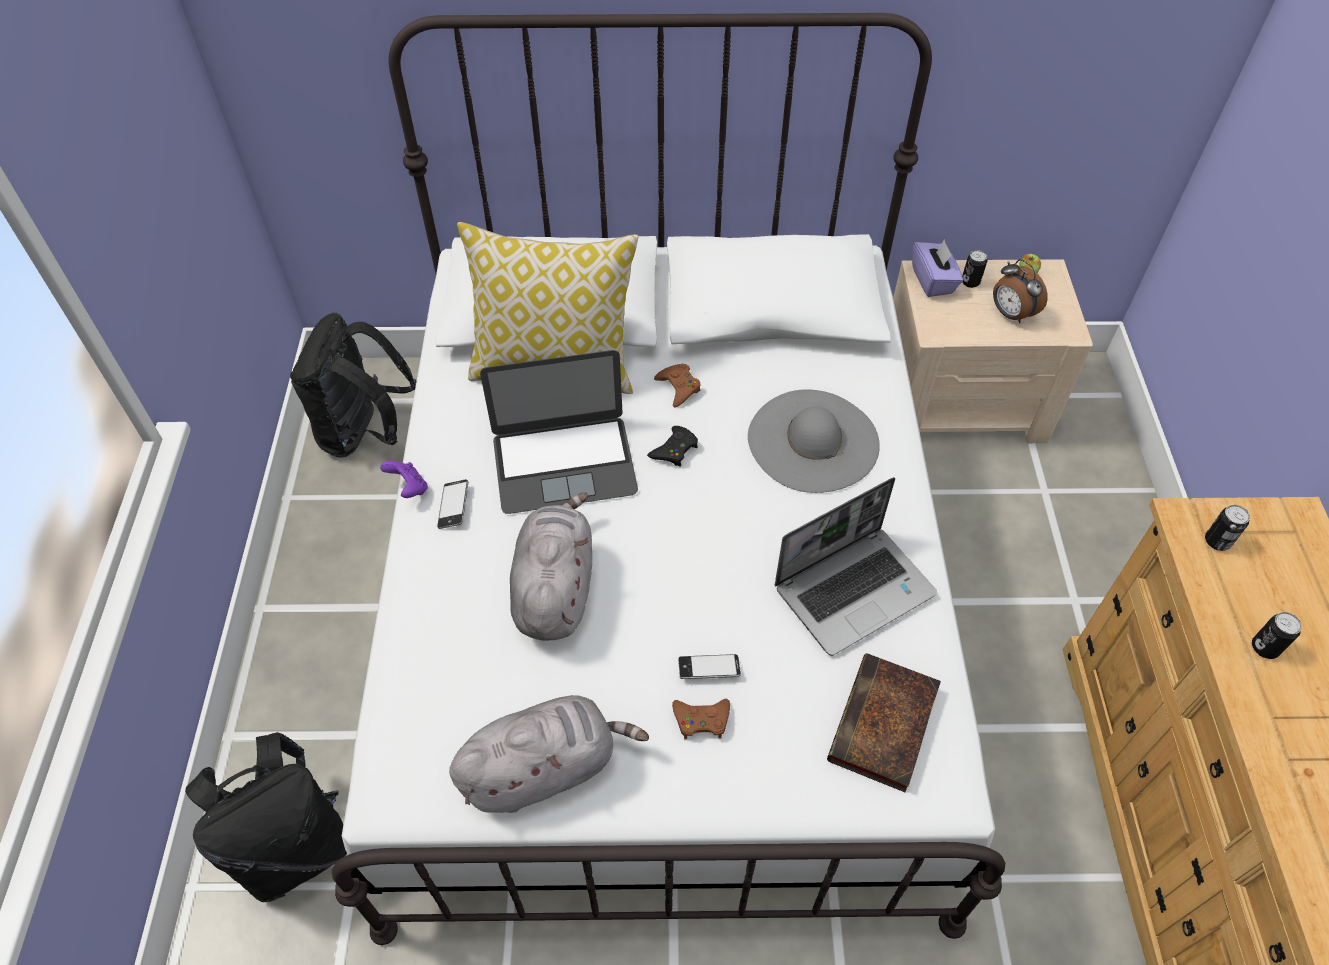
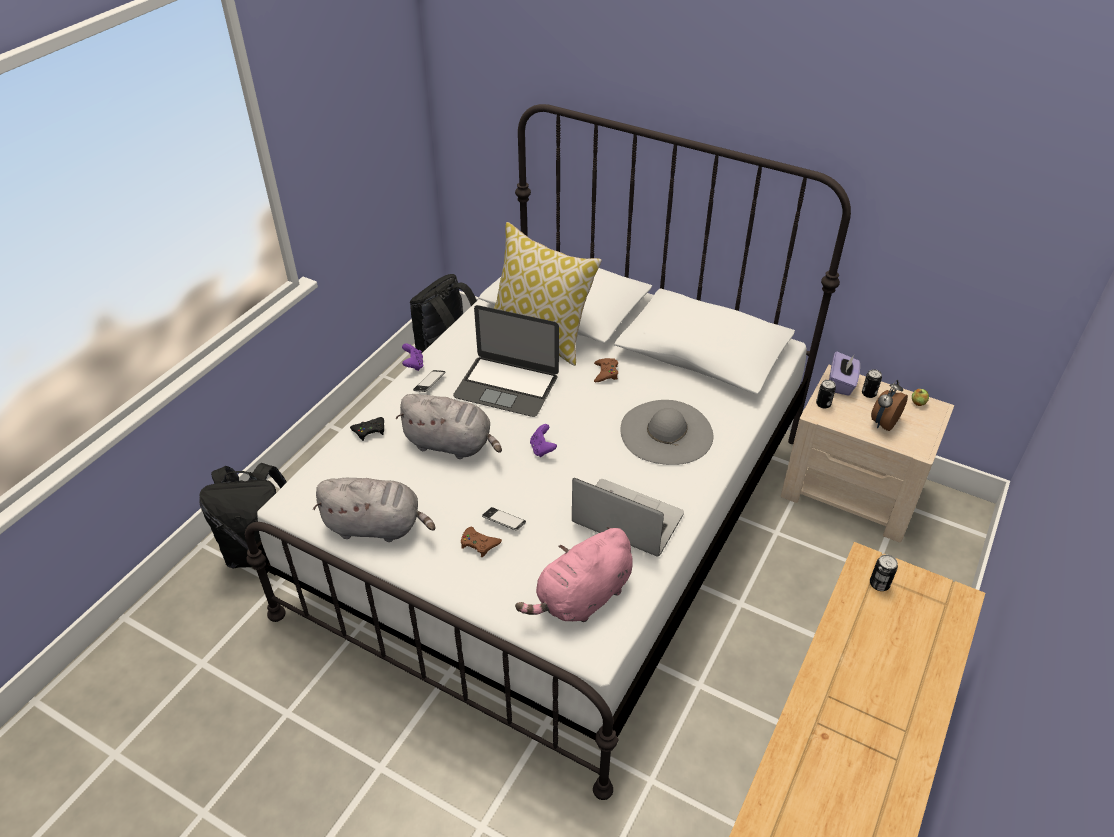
camera: 30 degrees right, 10 degrees down
grey plush toy [510,492,592,641] -> grey plush toy turned 75 degrees clockwise [395,394,502,459]
black game controller [647,426,698,467] -> black game controller moved to [350,417,384,441]
laptop [775,477,937,656] -> laptop turned 150 degrees counterclockwise [572,478,684,557]
book [827,653,941,792] -> pink plush toy [515,527,633,622]
alarm clock [993,259,1048,323] -> alarm clock turned 45 degrees clockwise [871,380,908,431]
can [1252,612,1302,659] -> can moved to [816,380,836,409]
none -> purple game controller [530,424,557,457]

